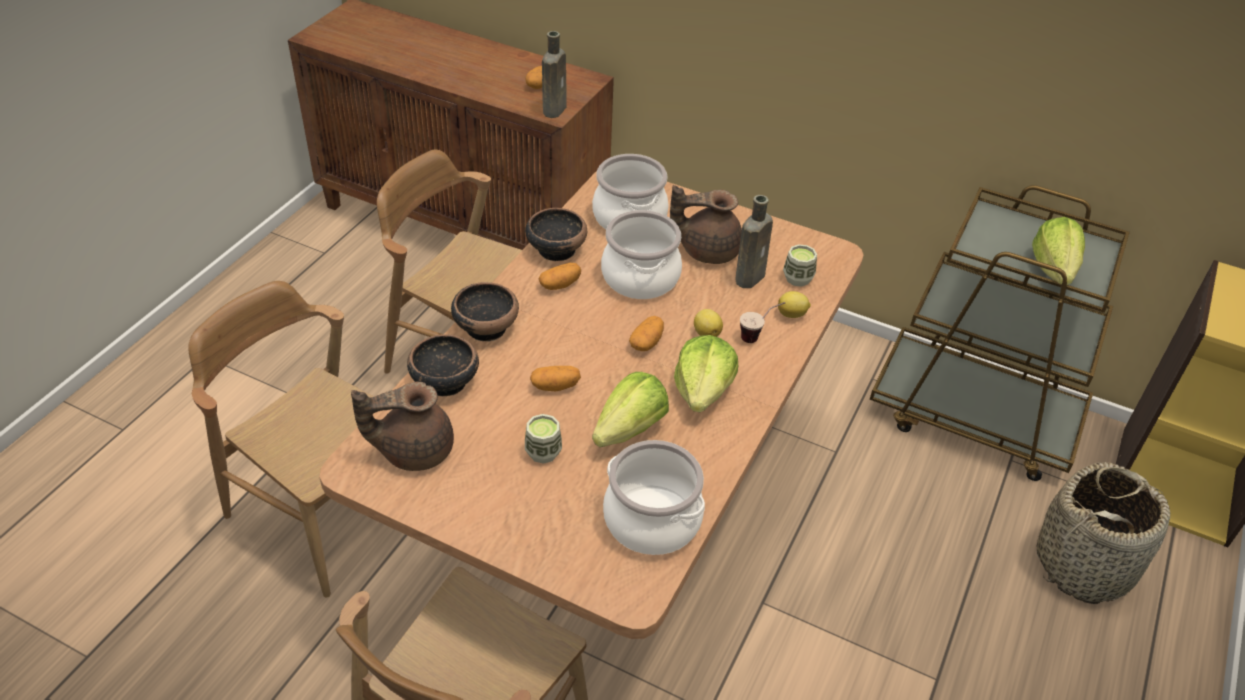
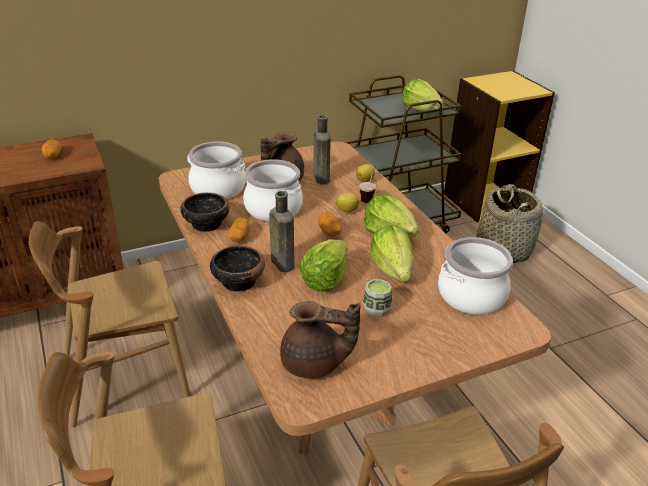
camera: 50 degrees left, 10 degrees down
brown teapot [351,382,454,471] -> brown teapot turned 105 degrees counterclockwise [280,301,361,379]
bowl [407,334,479,396] -> none
potato [530,366,581,391] -> lettuce [299,239,348,292]
brown bottle [542,31,567,118] -> brown bottle moved to [269,191,294,272]
cup [783,244,817,287] -> none

